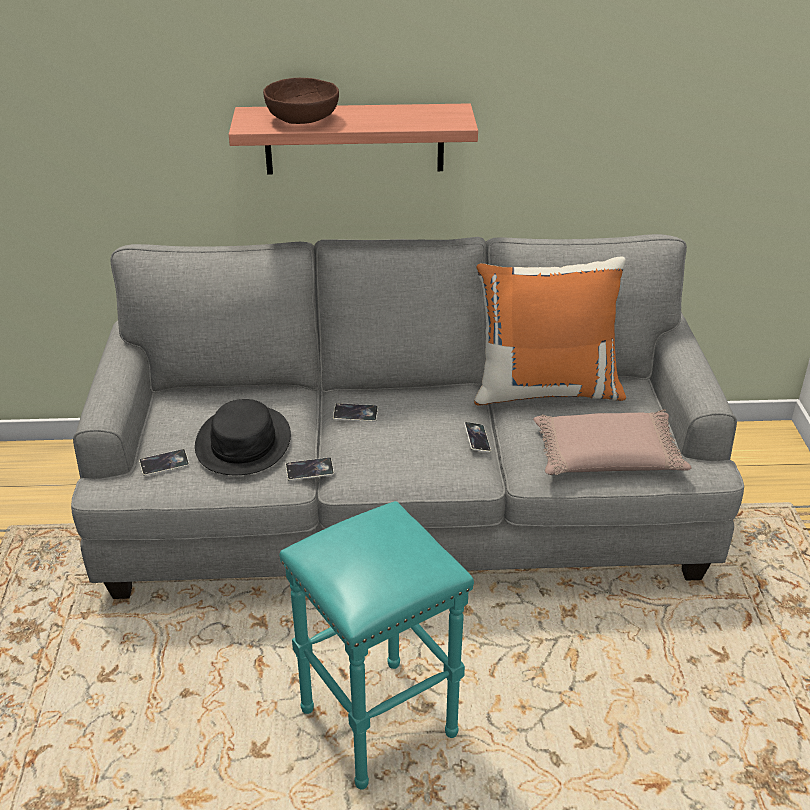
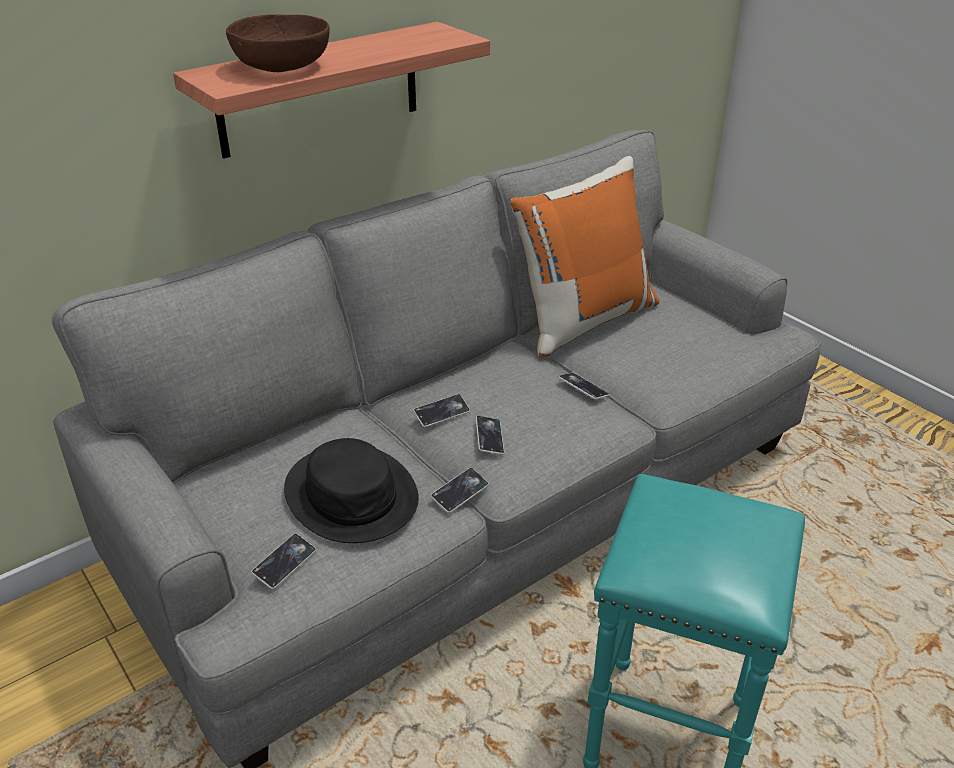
camera: 35 degrees left, 0 degrees up
beige pillow [533,409,692,475] -> none
none -> phone [476,416,504,455]

